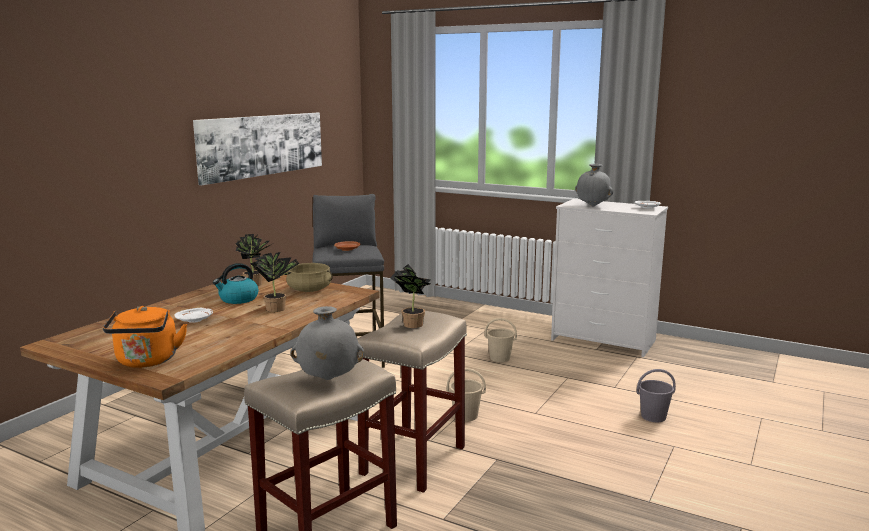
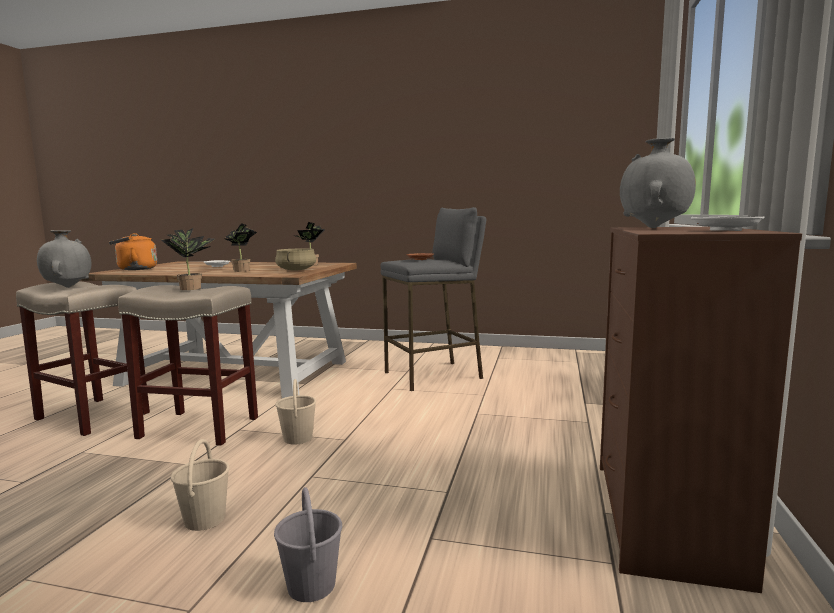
camera: 75 degrees right, 5 degrees down
picture [193,113,322,185] -> none
kettle [213,263,258,304] -> none
beige bucket [485,318,517,362] -> beige bucket moved to [171,439,229,531]
white dresser [551,199,668,357] -> brown dresser [600,227,802,593]

